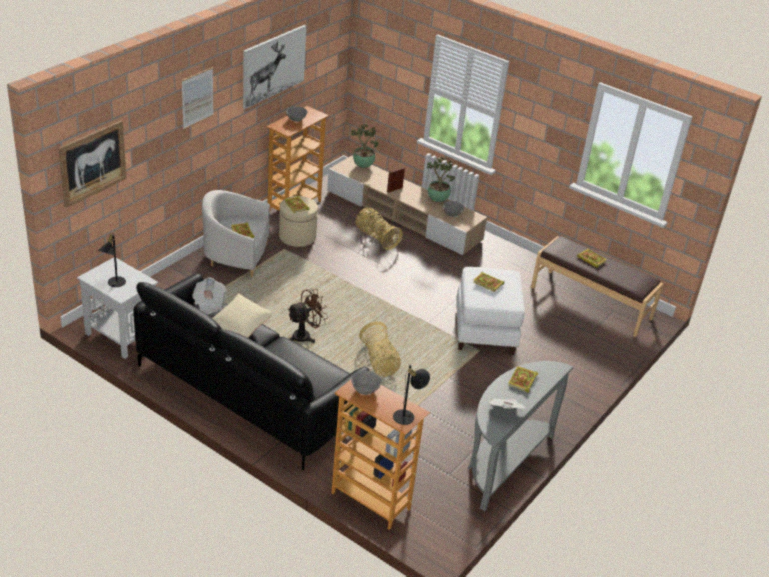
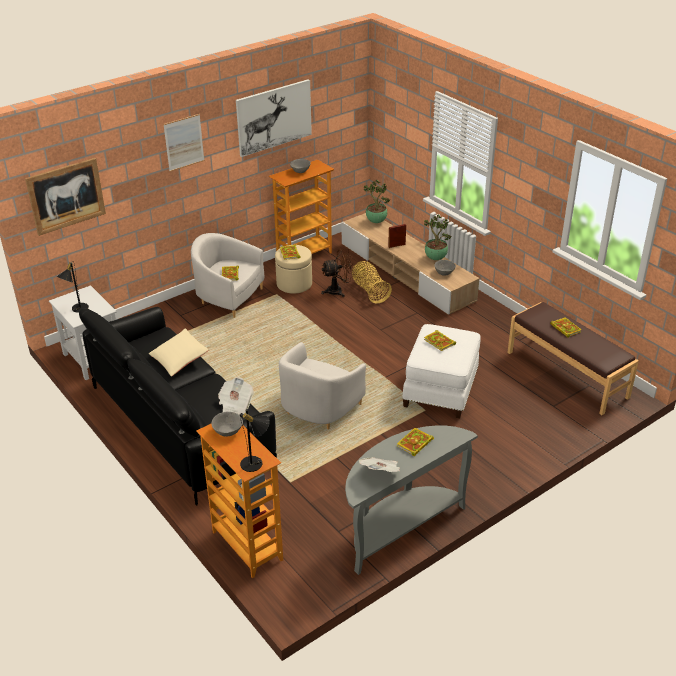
camera: 20 degrees right, 0 degrees up
newspaper [192,278,227,315] -> newspaper moved to [218,377,254,415]
brown fan [288,288,328,343] -> brown fan moved to [321,249,354,297]
basket [359,322,401,376] -> white armchair [279,342,366,429]

